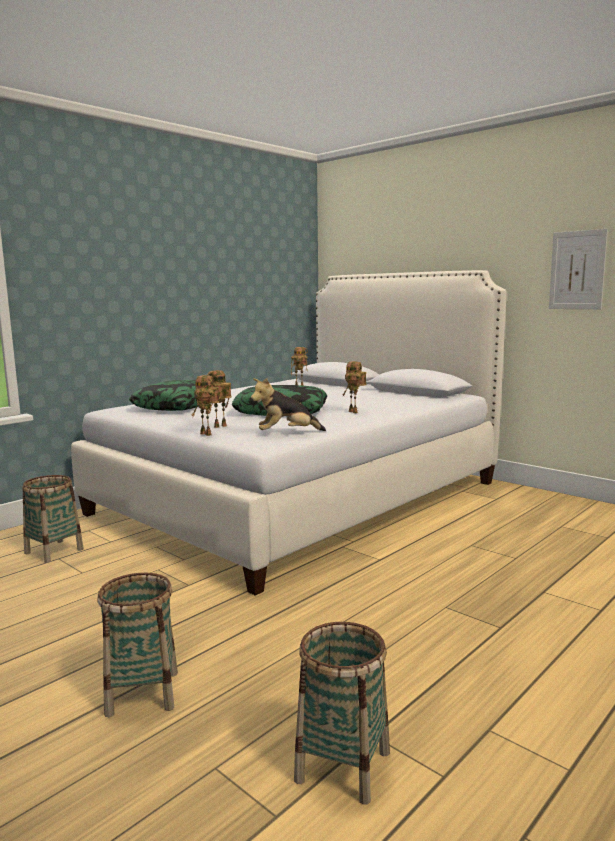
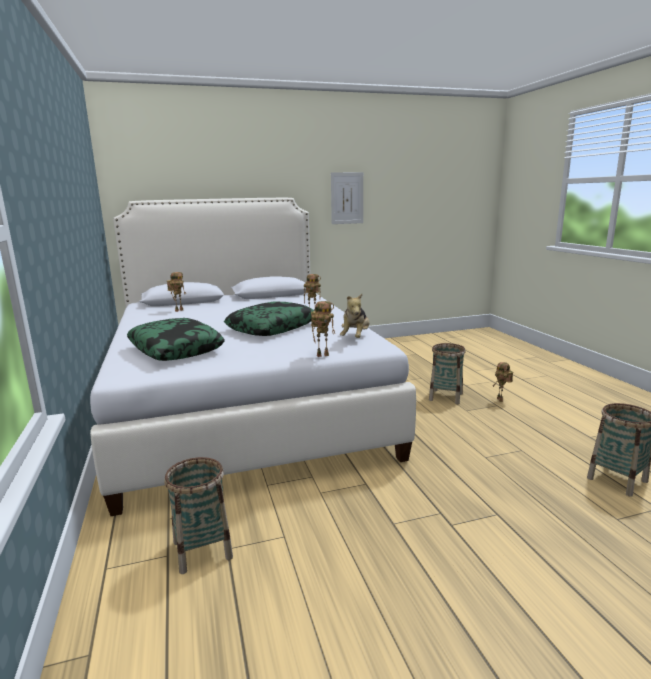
camera: 60 degrees left, 5 degrees up
basket [97,573,178,717] -> basket moved to [429,343,466,404]
toy robot [207,370,232,428] -> toy robot moved to [493,362,513,402]

